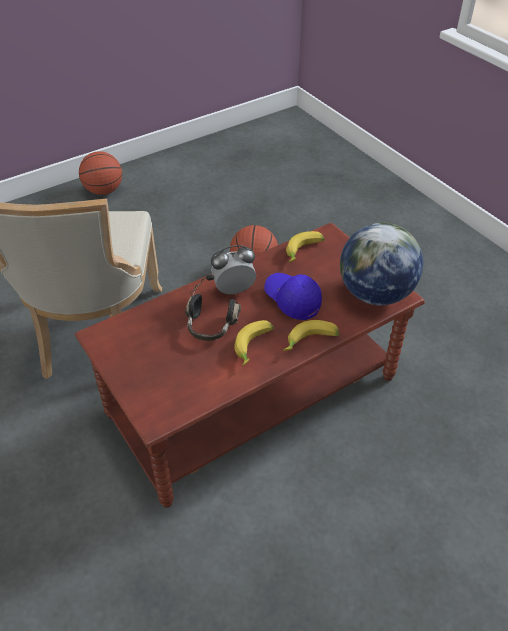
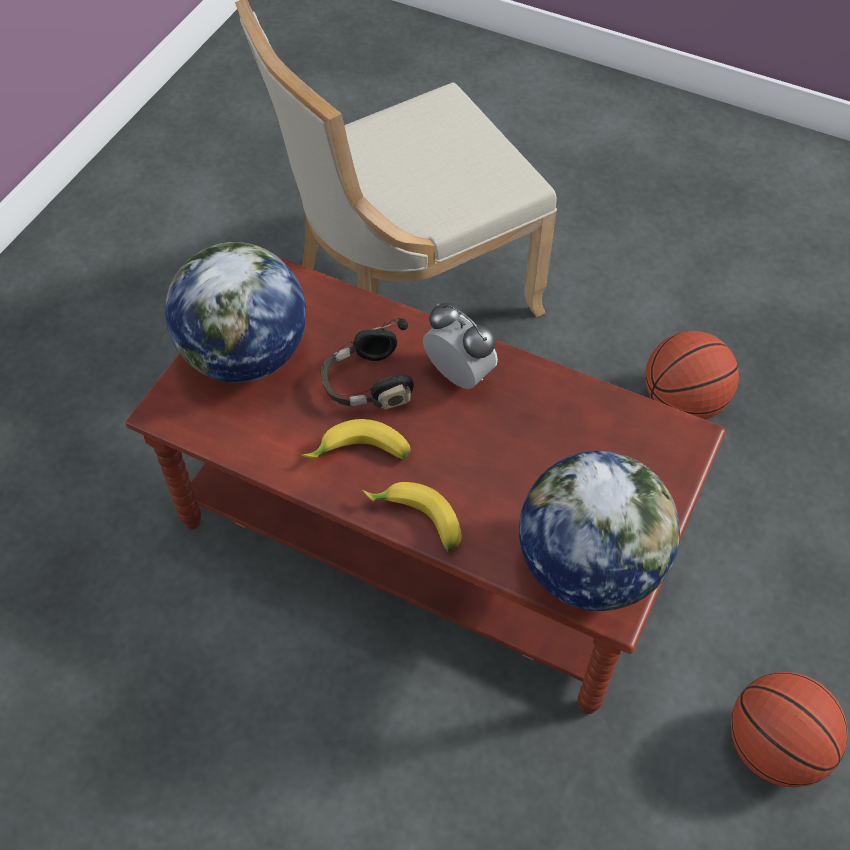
camera: 60 degrees right, 10 degrees up
basketball [79,151,122,195] -> basketball moved to [731,672,848,787]
blue cap [264,273,322,320] -> none
banana [286,231,325,263] -> none
none -> globe [165,242,306,383]

